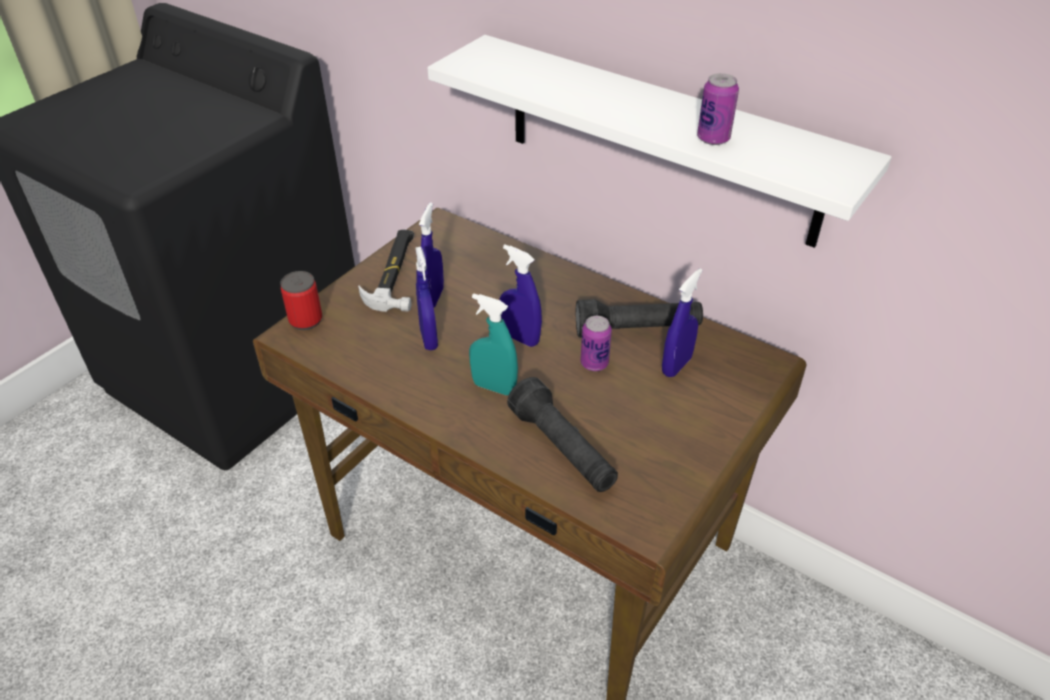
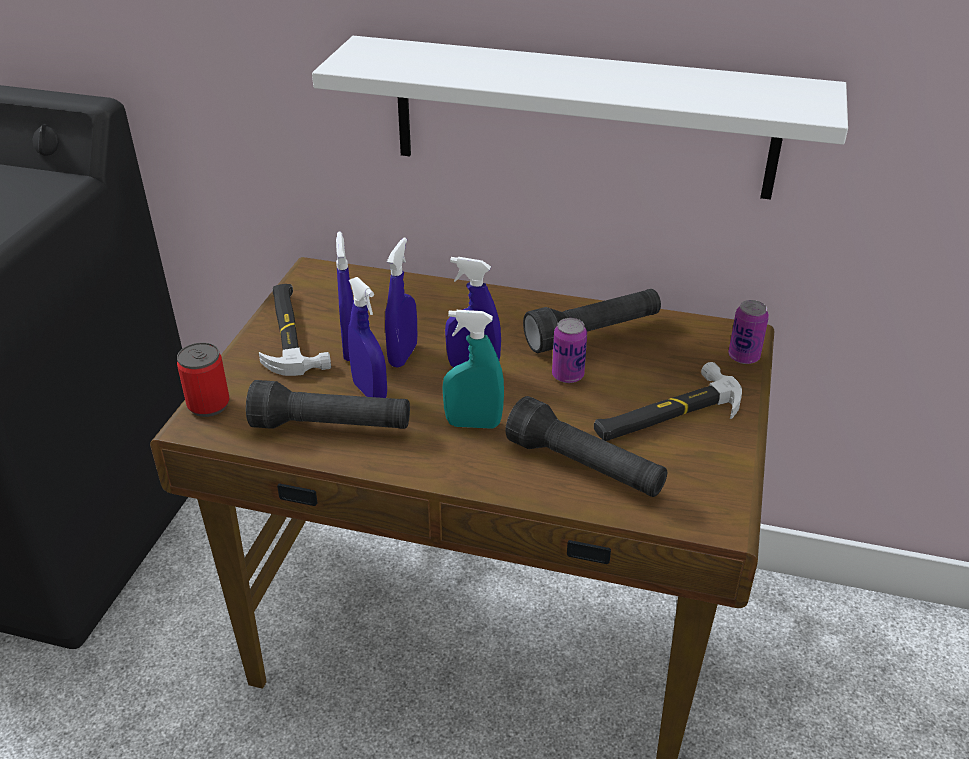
camera: 20 degrees left, 5 degrees down
blue spray bottle [662,268,703,377] -> blue spray bottle moved to [385,238,417,368]
can [697,73,739,145] -> can moved to [729,300,769,364]
none -> black flashlight [246,380,410,429]
none -> hammer [594,362,742,441]

